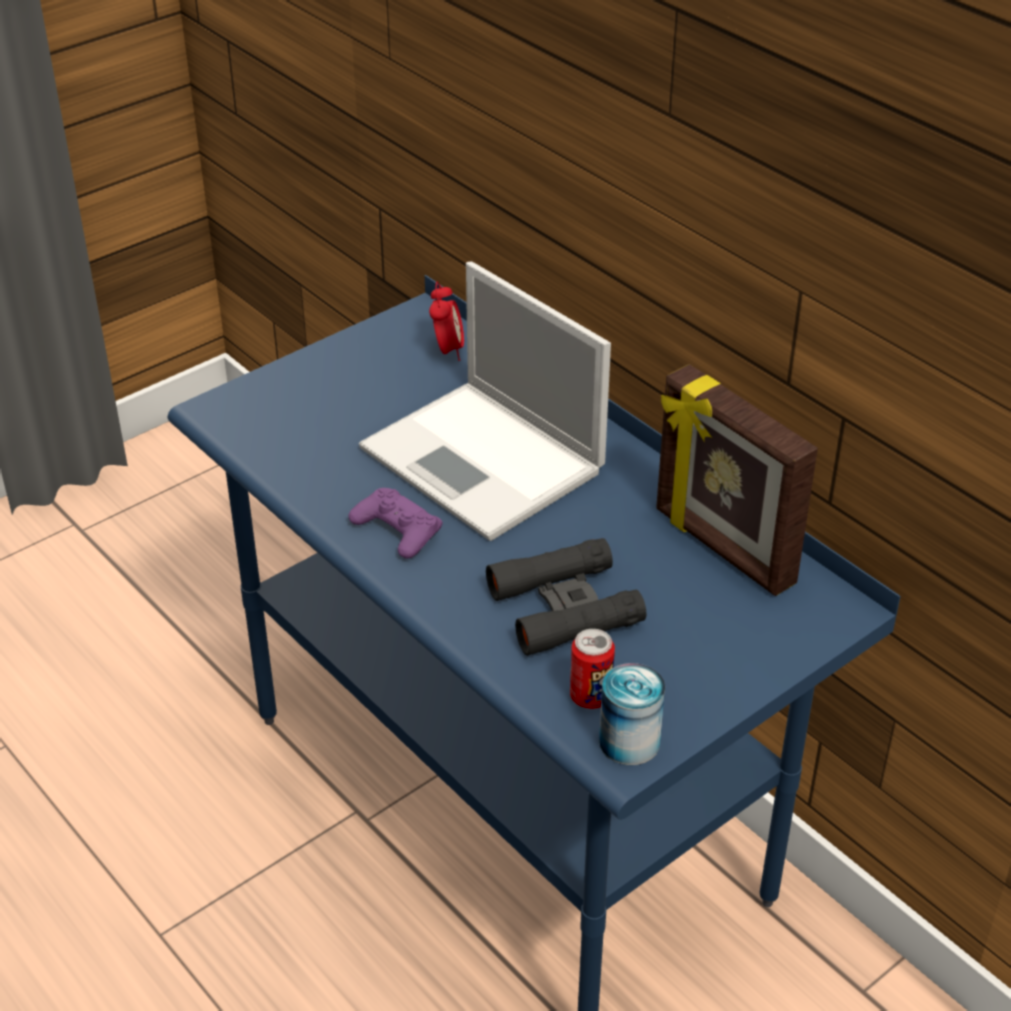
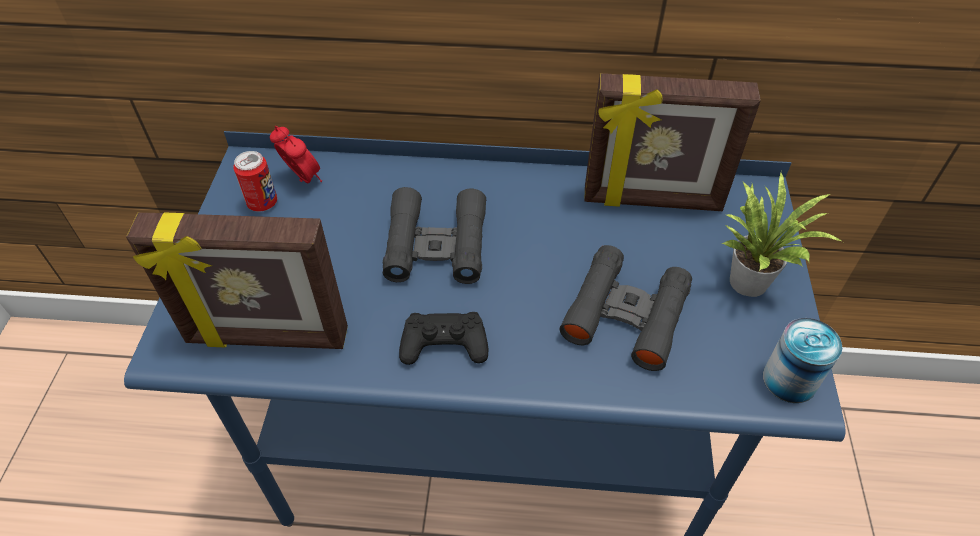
camera: 45 degrees left, 10 degrees up
purple game controller [348,488,443,559] -> black game controller [399,312,488,365]
laptop [359,262,611,541] -> black binoculars [383,187,486,284]
can [570,629,615,709] -> can moved to [233,151,277,212]
none -> picture frame [126,212,348,349]
none -> potted plant [722,173,843,297]

